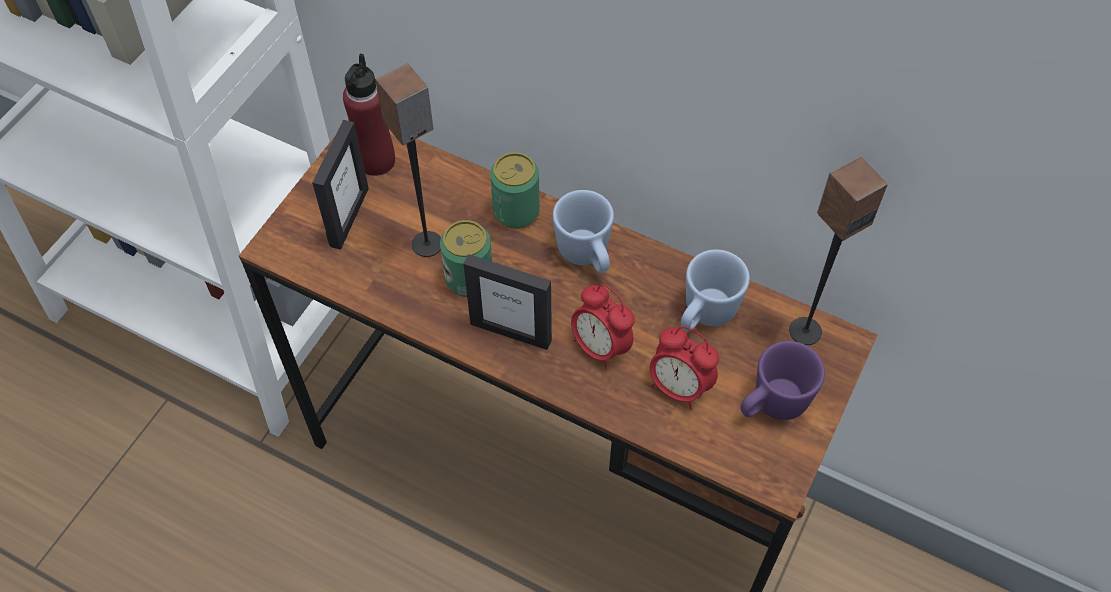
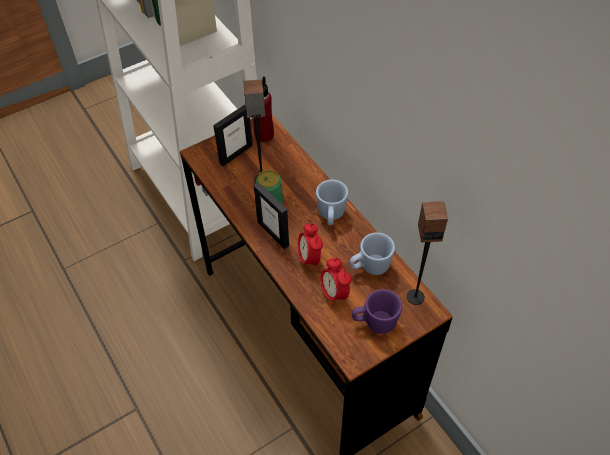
camera: 30 degrees right, 5 degrees down
can [490,152,540,229] -> none

